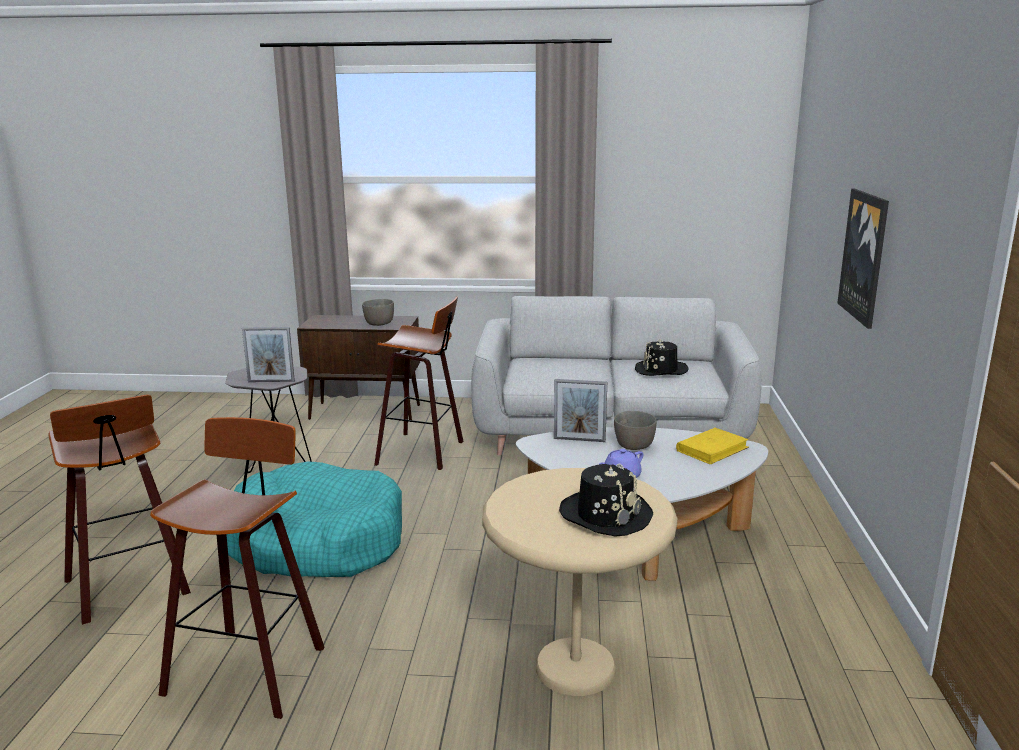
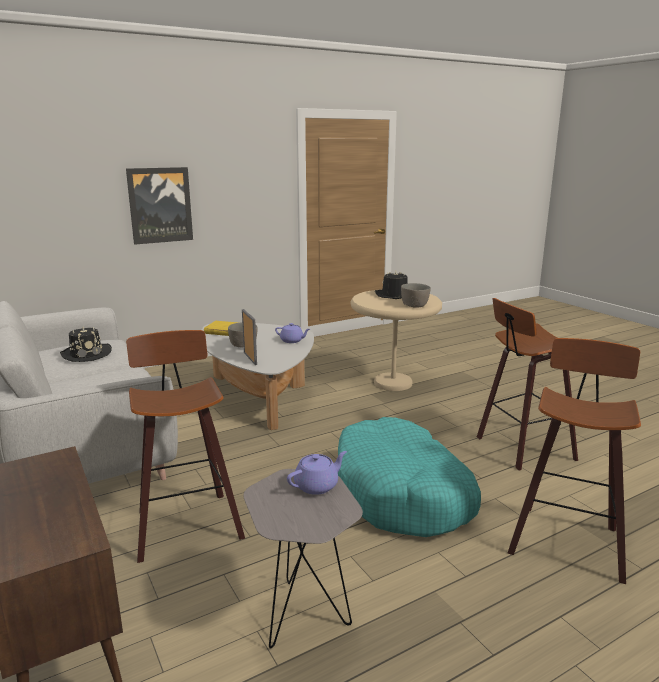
camera: 125 degrees left, 0 degrees up
picture frame [242,327,295,382] -> purple teapot [287,451,347,495]
grey bowl [362,299,394,326] -> grey bowl moved to [401,283,431,308]

